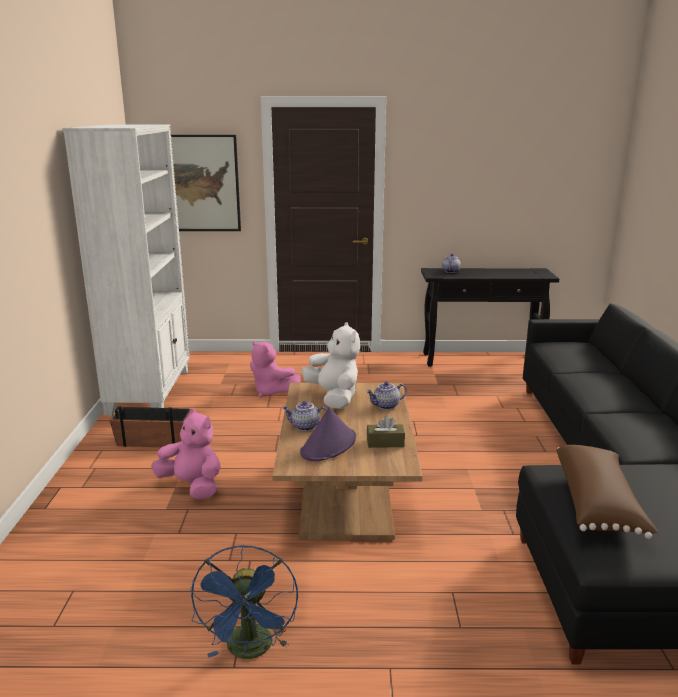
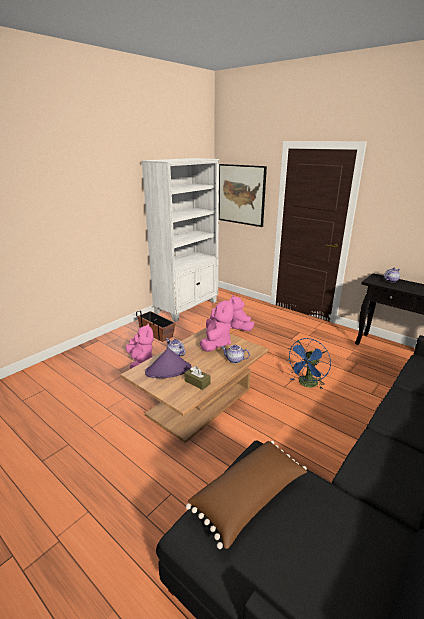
camera: 40 degrees right, 5 degrees up
blue fan [190,545,298,659] -> blue fan moved to [286,338,331,389]
white plush toy [302,322,360,409] -> pink plush toy [200,299,234,352]

